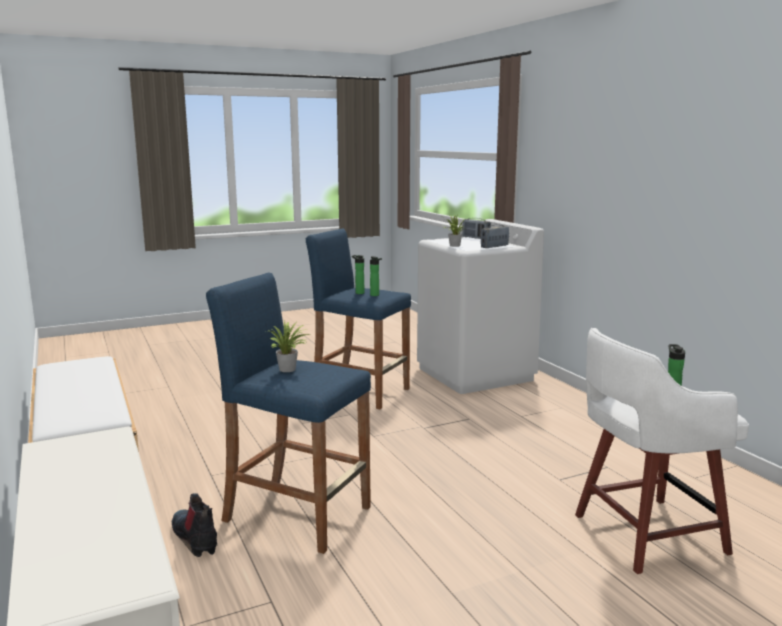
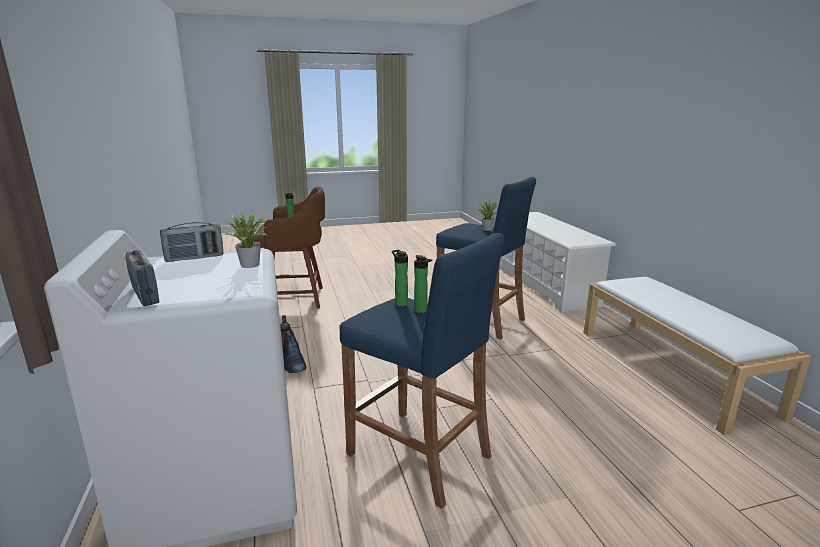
camera: 170 degrees left, 5 degrees up
boot [172,493,217,557] -> boot moved to [280,315,306,373]
white stool [575,328,749,574] -> brown stool [254,187,325,308]

